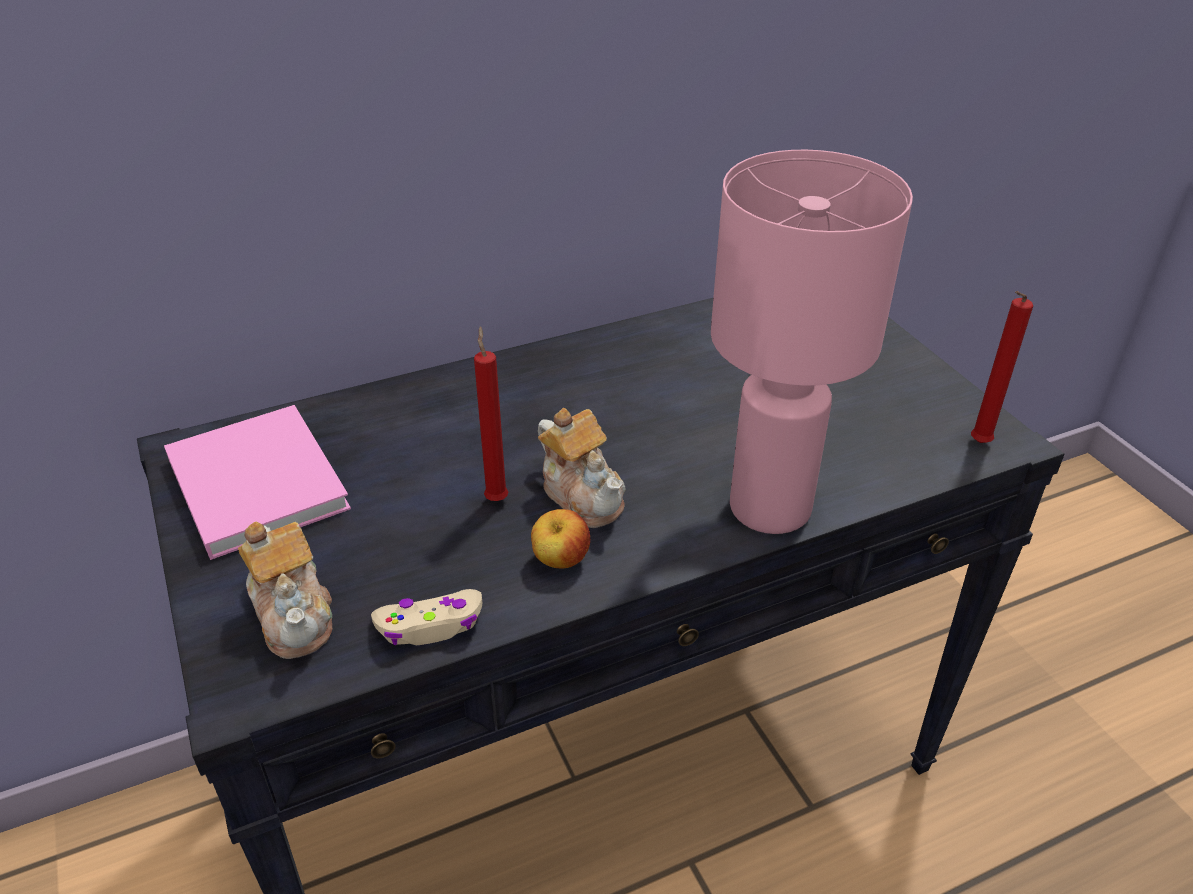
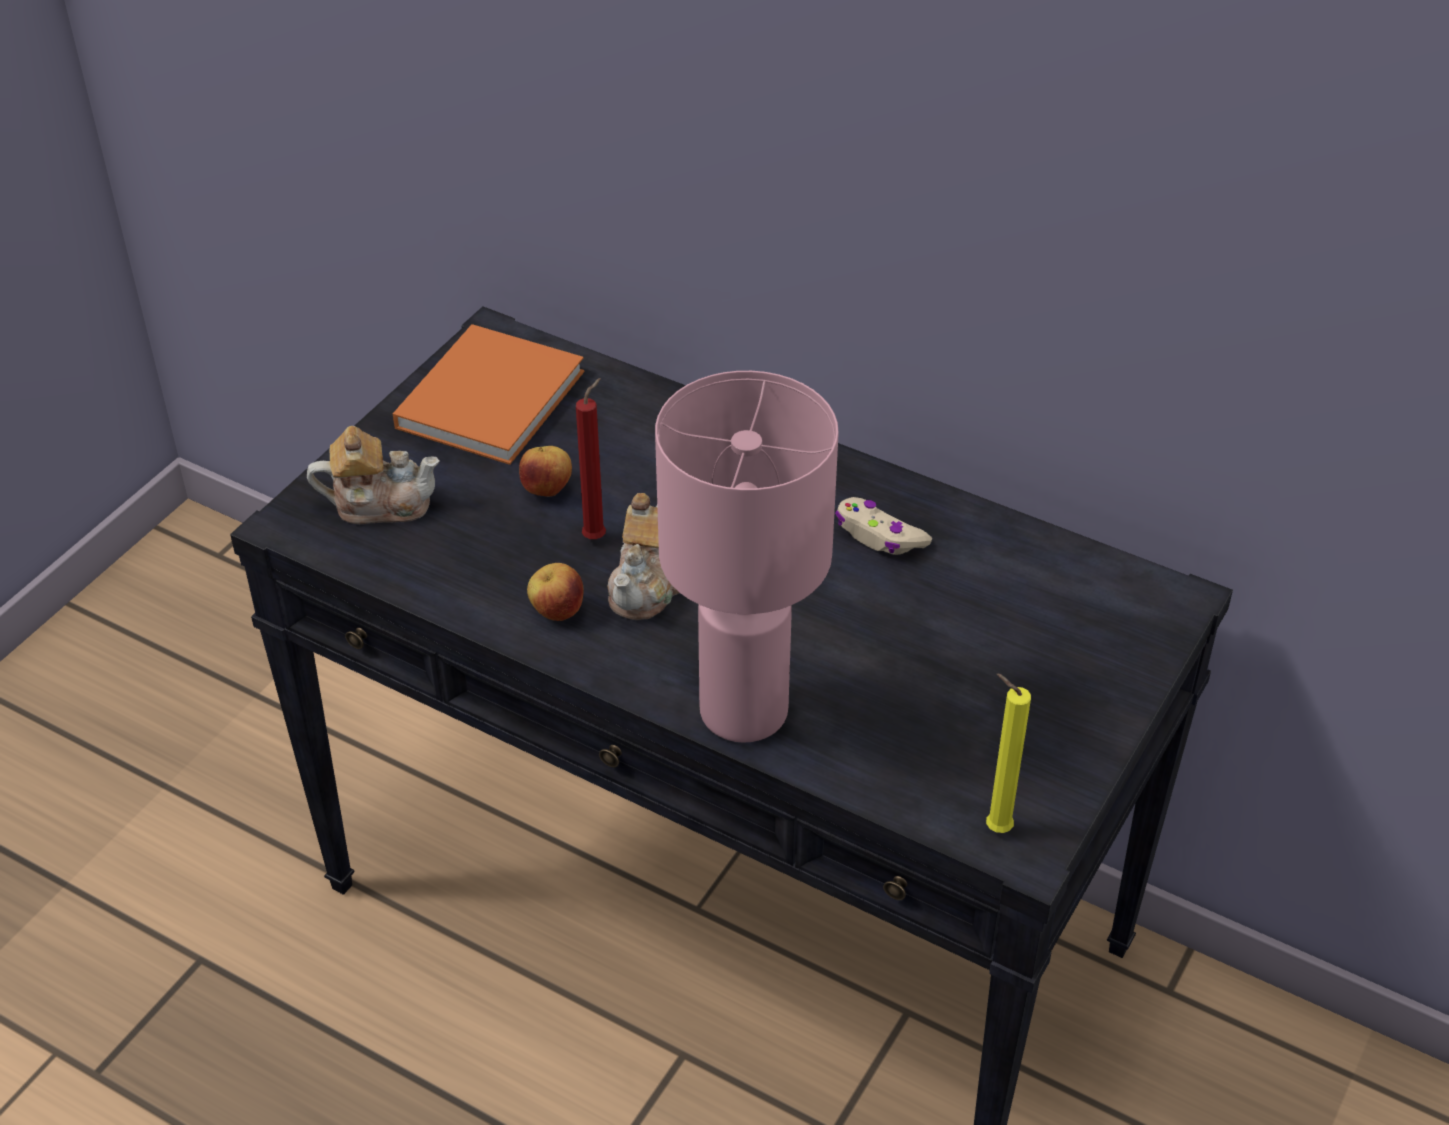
camera: 55 degrees right, 5 degrees up
pink book [164,405,351,560] -> orange book [393,324,584,465]
teapot [238,522,332,659] -> teapot turned 120 degrees counterclockwise [307,426,440,524]
beige game controller [371,589,482,645] -> beige game controller moved to [835,497,932,555]
red candle [971,291,1033,443] -> yellow candle [986,673,1031,833]
none -> apple [519,446,572,497]

